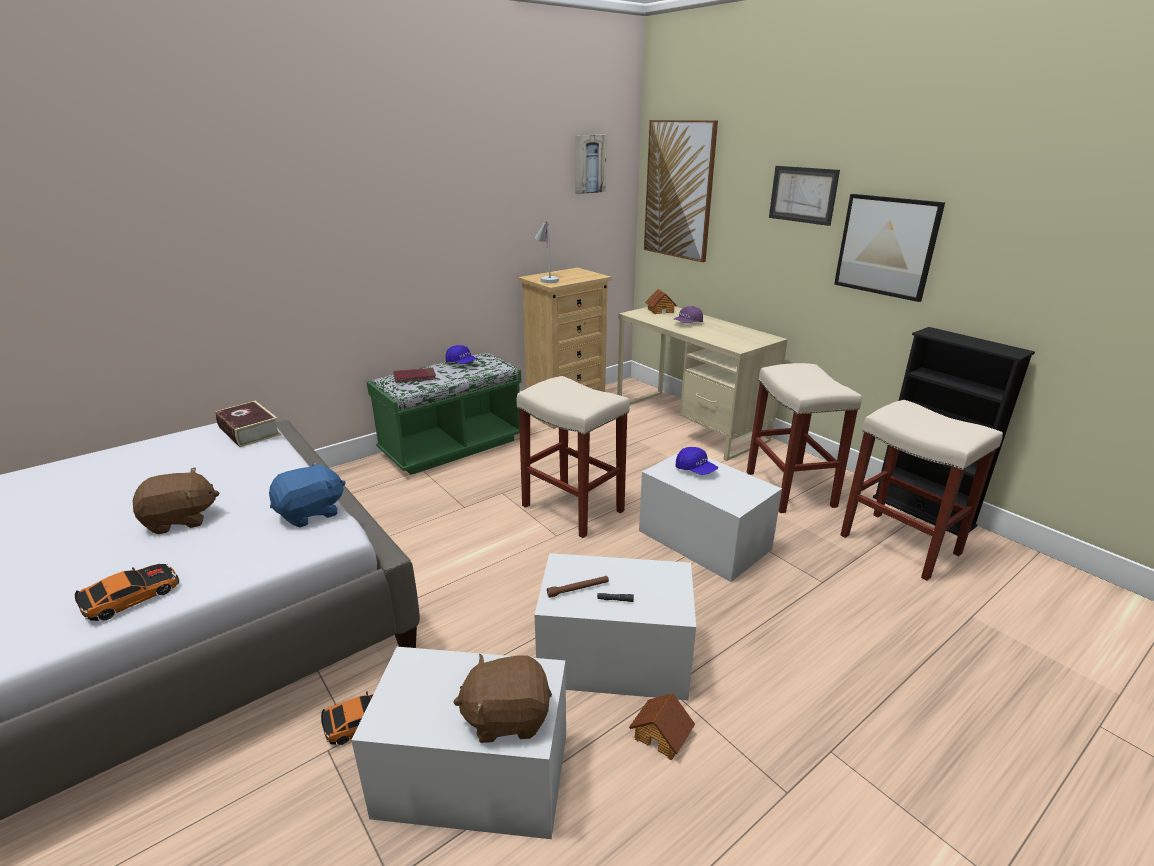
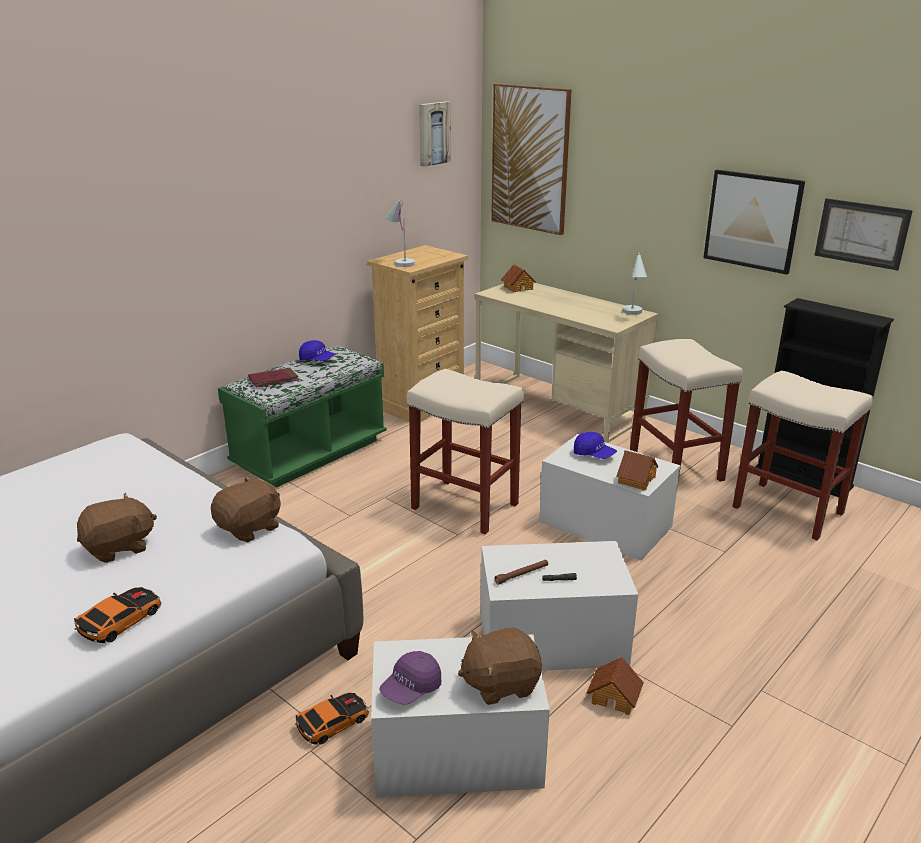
camera: 10 degrees left, 0 degrees up
book [215,401,281,447] -> none
blue plush toy [269,462,346,527] -> brown plush toy [211,476,281,542]
purple cap [674,306,703,323] -> purple cap moved to [379,651,441,705]
picture [769,166,840,226] -> picture moved to [815,198,913,271]
none -> toy house [617,450,658,490]
none -> white table lamp [622,251,647,315]

